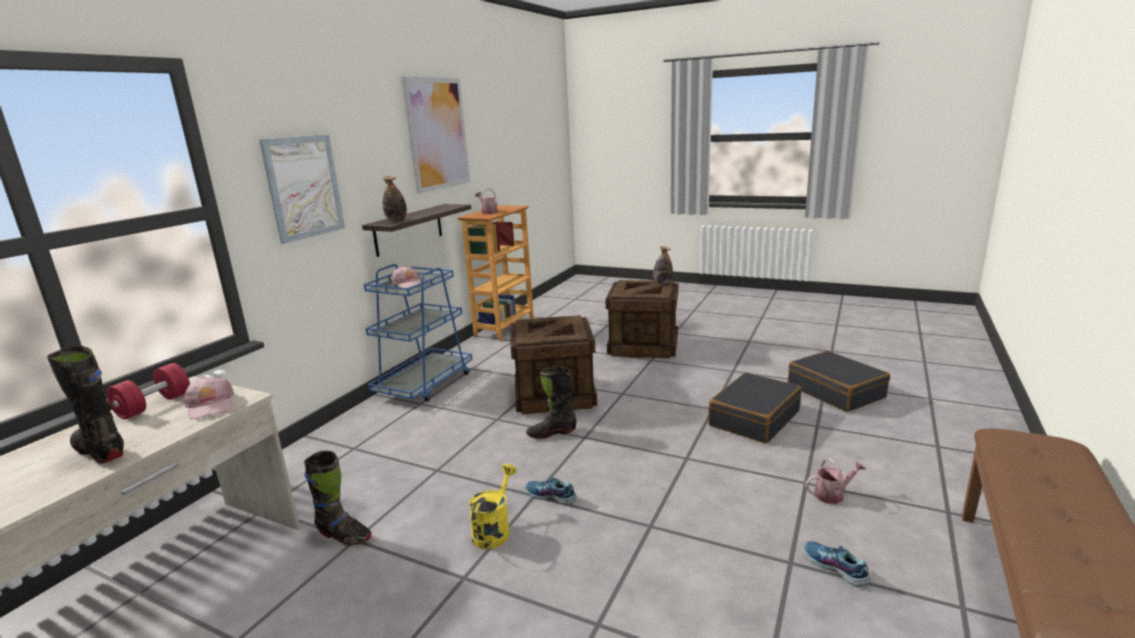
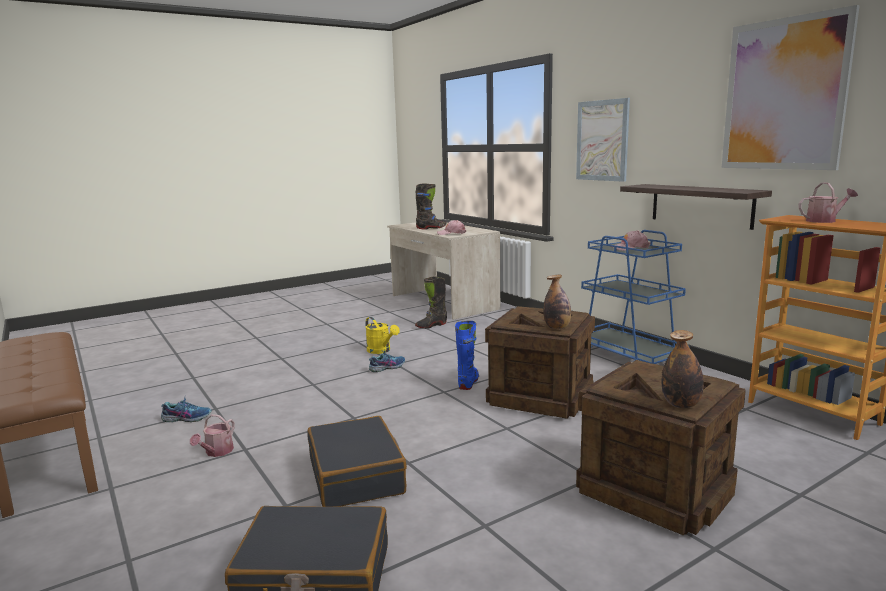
camera: 120 degrees right, 5 degrees down
red dumbbell [106,363,190,419] -> none
bottle [383,176,407,222] -> bottle moved to [543,274,571,329]
black boot [526,366,577,439] -> blue boot [455,321,479,390]

